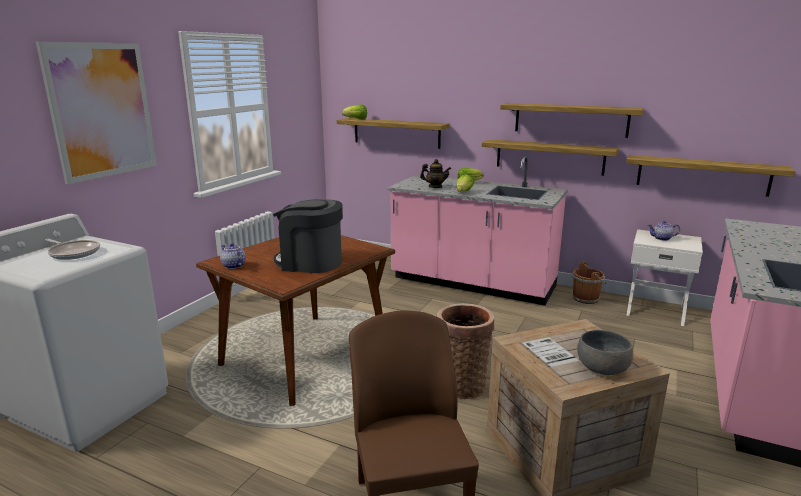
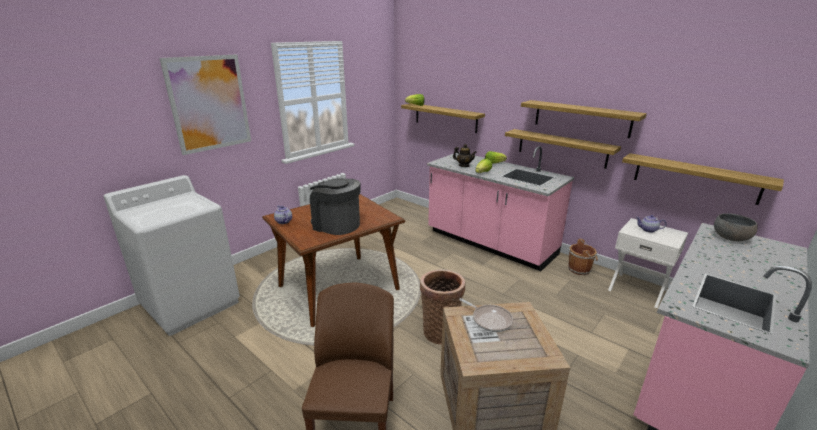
camera: 15 degrees right, 5 degrees up
frying pan [45,239,100,260] -> frying pan moved to [459,298,513,332]
grey bowl [577,330,633,375] -> grey bowl moved to [714,213,757,241]

